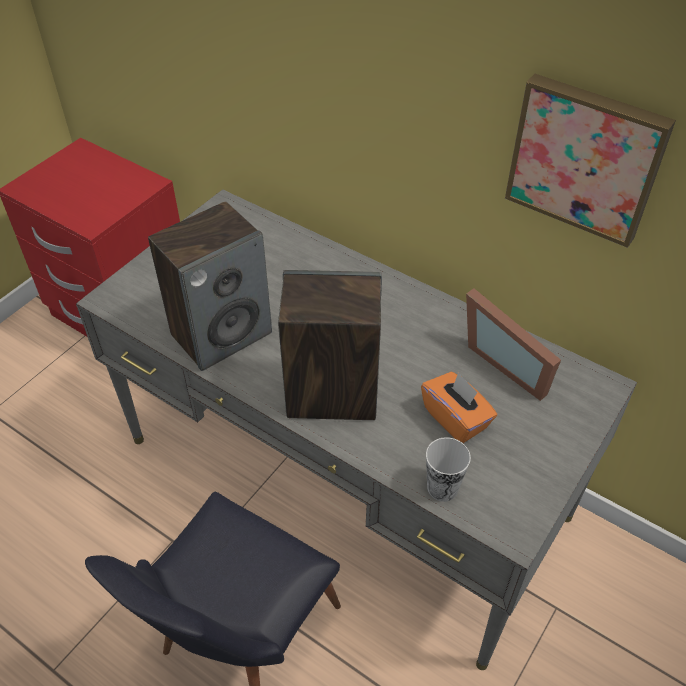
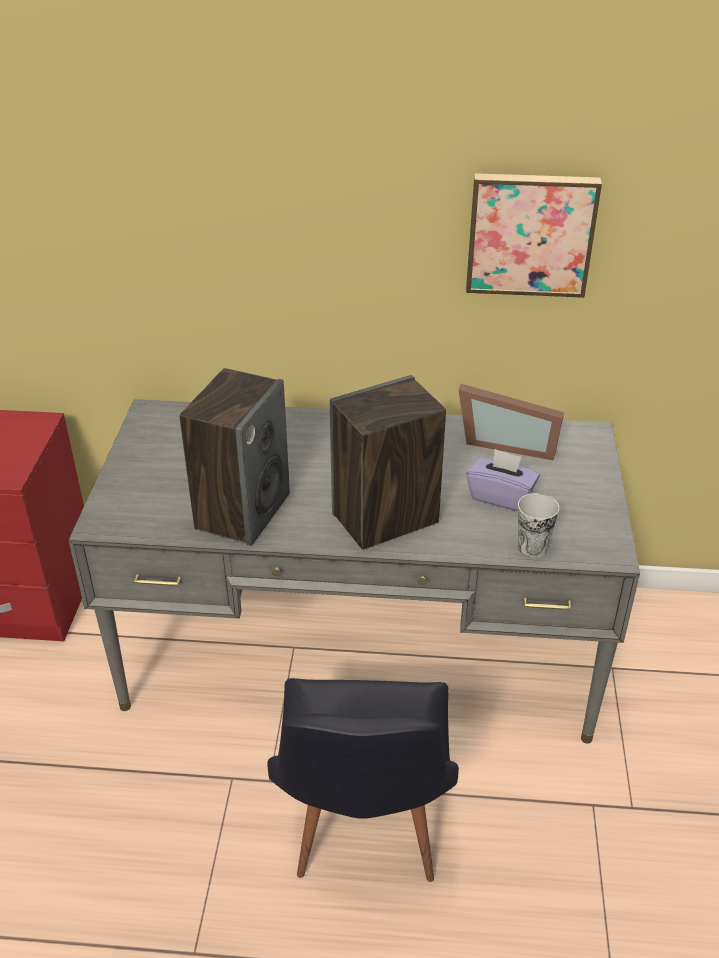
camera: 30 degrees left, 10 degrees down
orange tissue box [421,372,497,443] -> purple tissue box [466,449,540,511]

